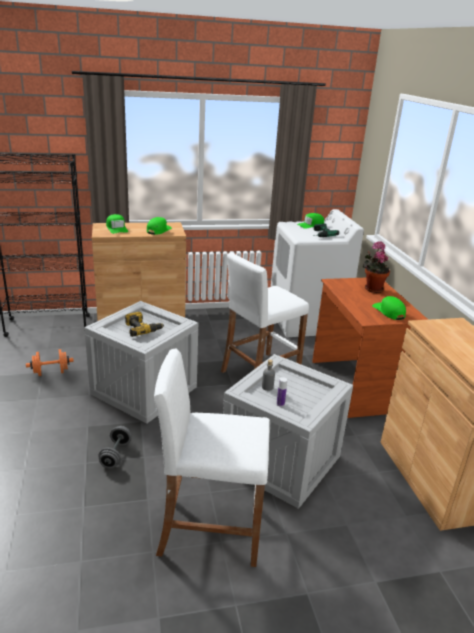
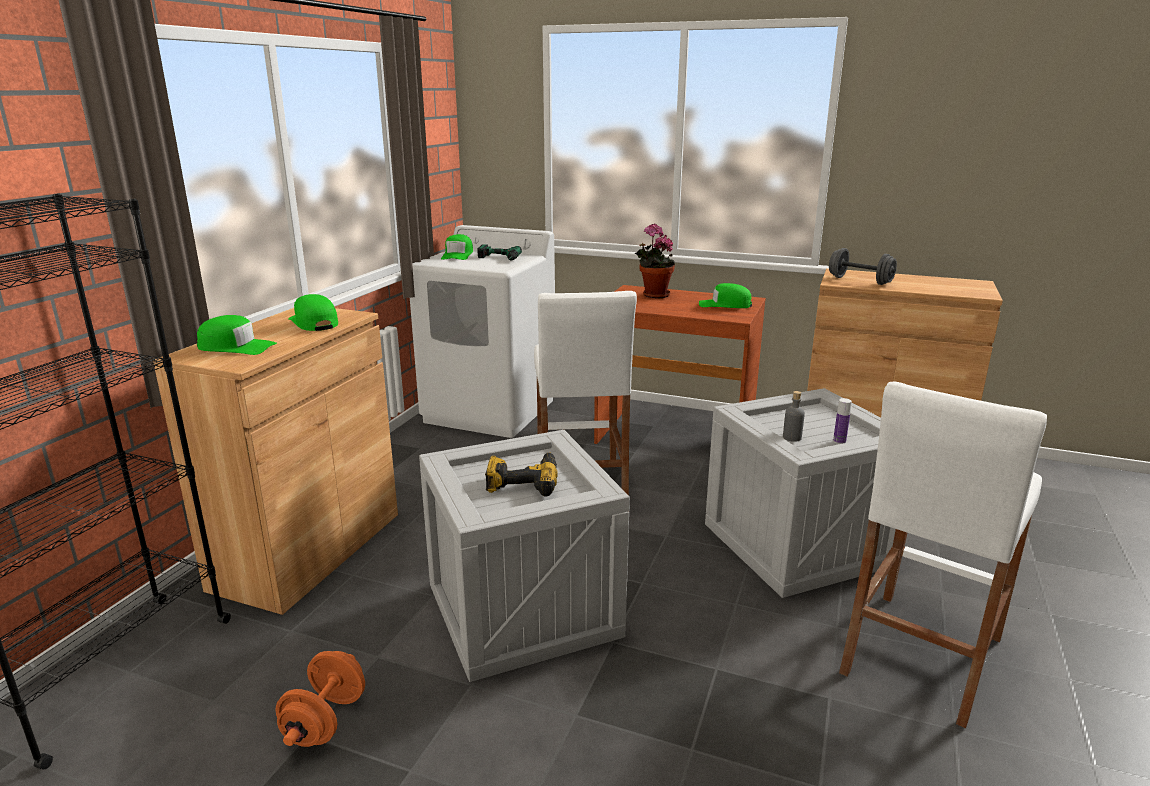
camera: 55 degrees left, 5 degrees down
grey dumbbell [99,426,132,468] -> grey dumbbell moved to [829,248,897,285]

